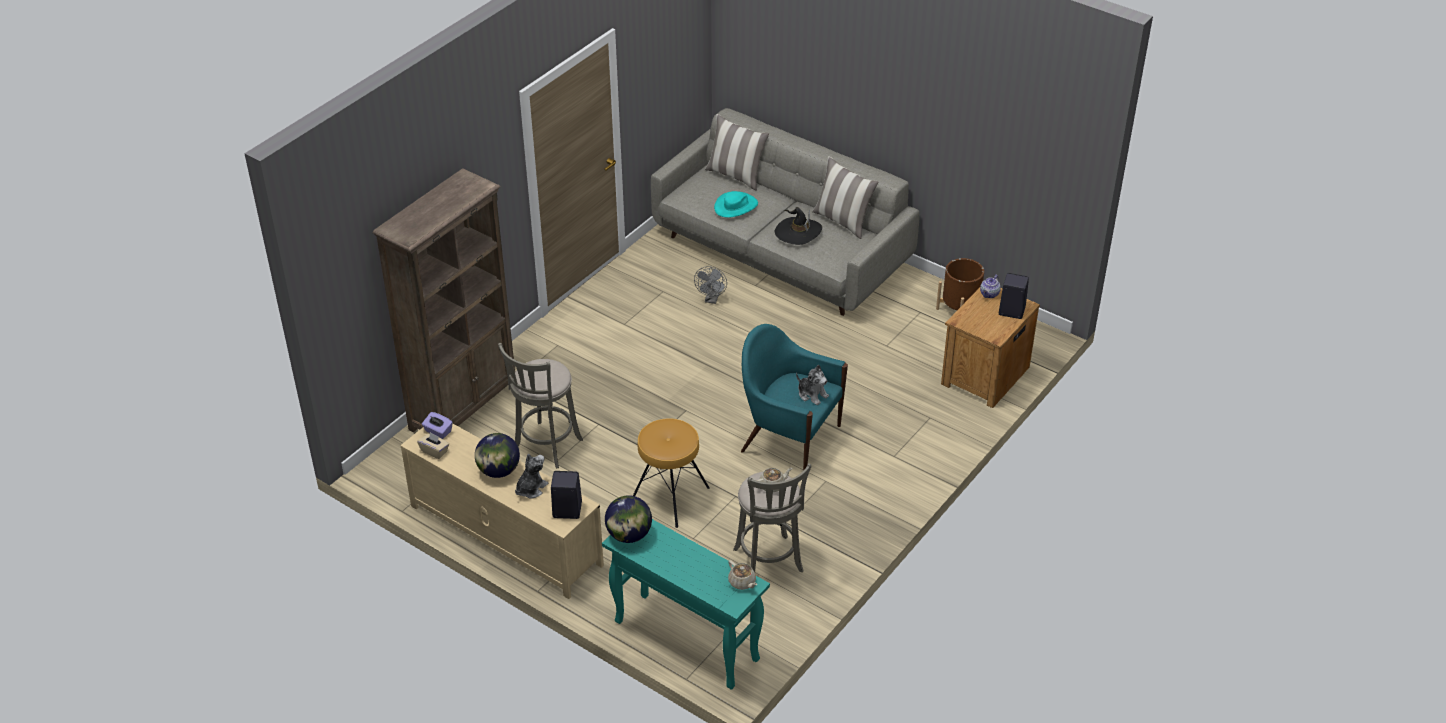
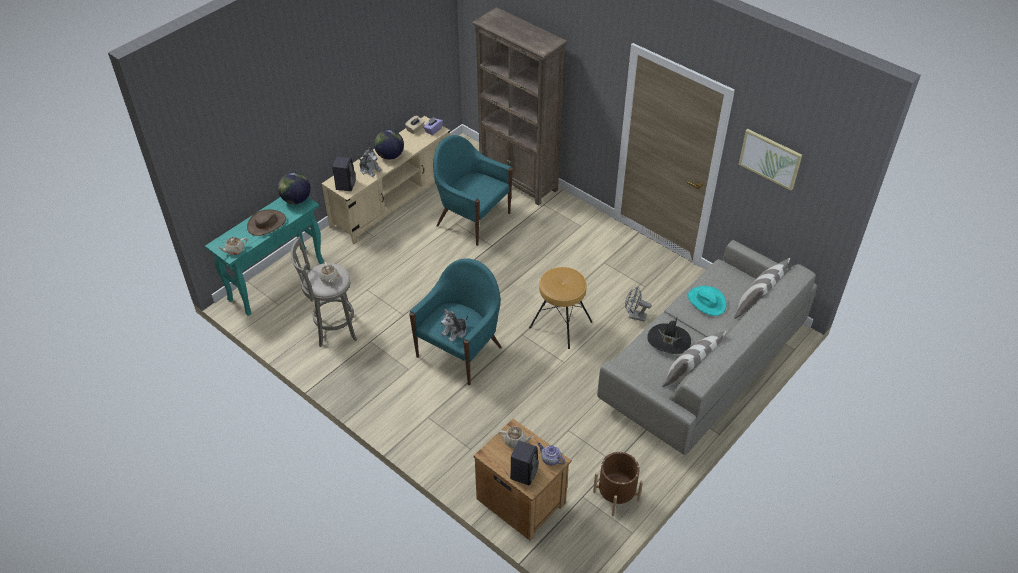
camera: 95 degrees right, 5 degrees up
grey stool [498,343,583,469] -> turquoise armchair [433,135,513,246]
brown stool [633,418,710,528] -> brown stool moved to [529,267,592,349]
none -> brown hat [247,209,286,236]
none -> beige teapot [499,427,533,448]
none -> picture [738,129,802,191]

